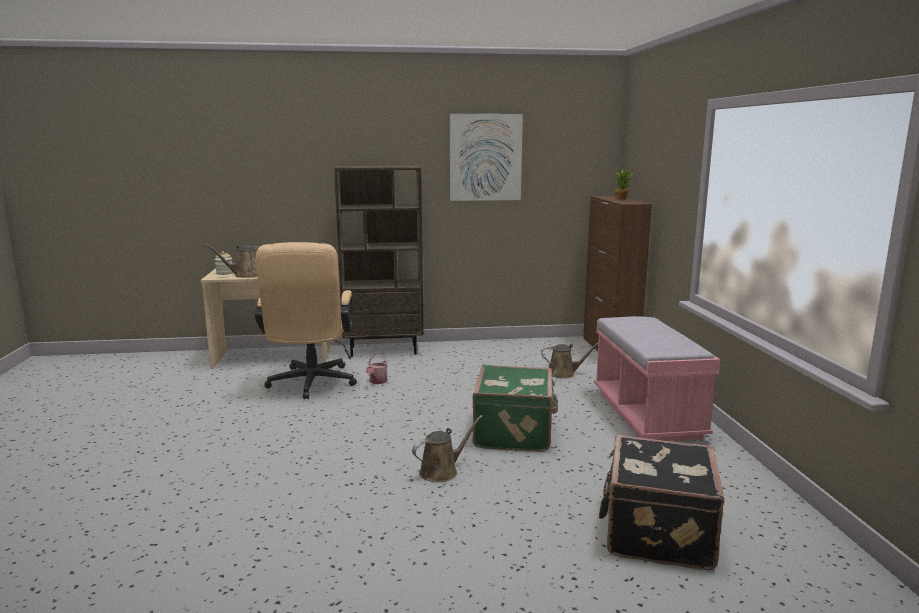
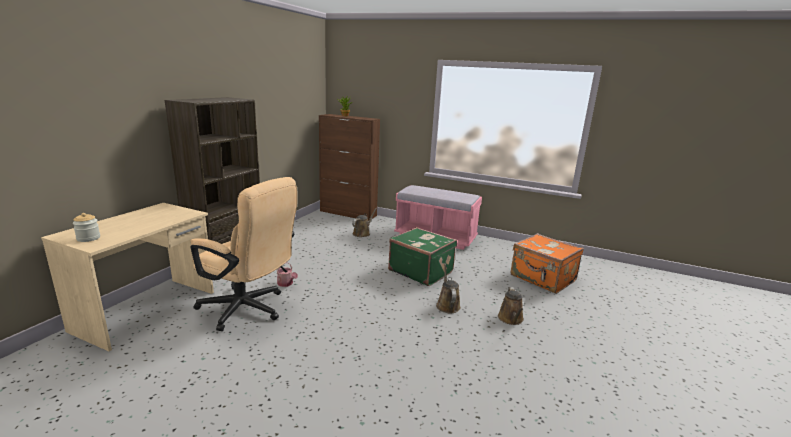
camera: 60 degrees left, 5 degrees up
brown watering can [206,244,260,278] -> brown watering can moved to [498,287,524,325]
picture [450,114,523,201] -> none
black suitcase [599,435,725,571] -> orange suitcase [511,233,584,294]

